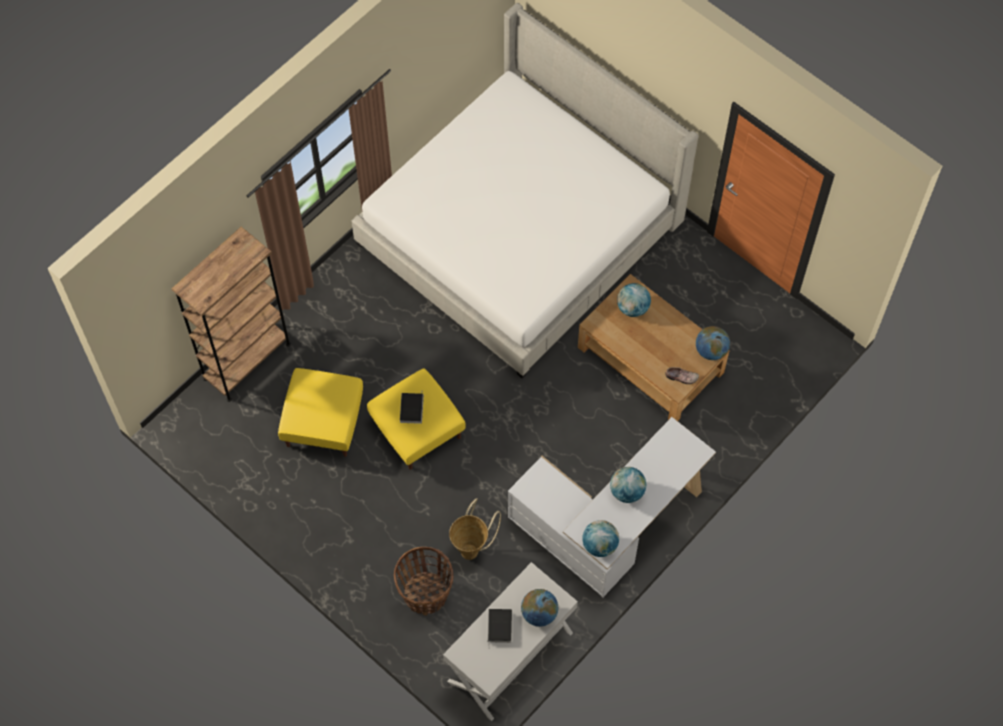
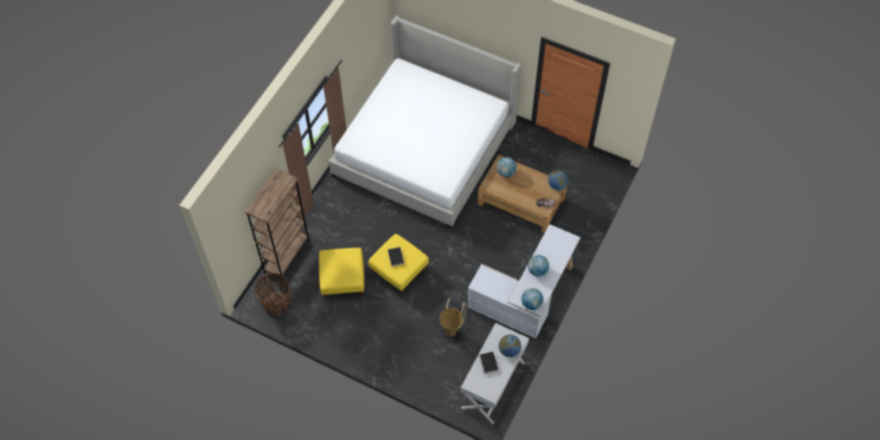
camera: 15 degrees left, 5 degrees down
basket [394,547,454,615] -> basket moved to [255,273,290,316]

